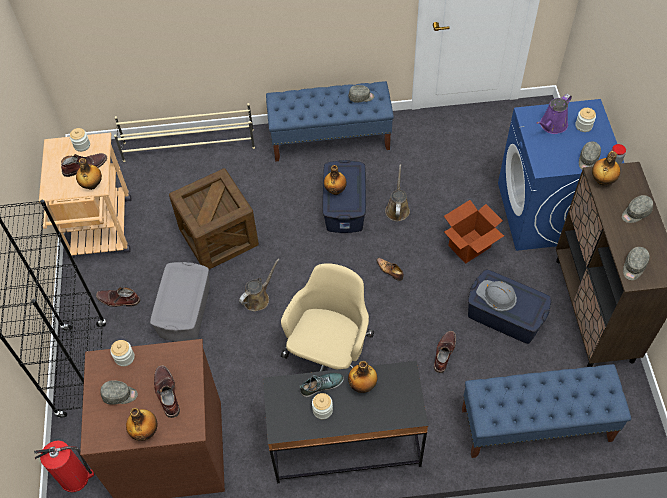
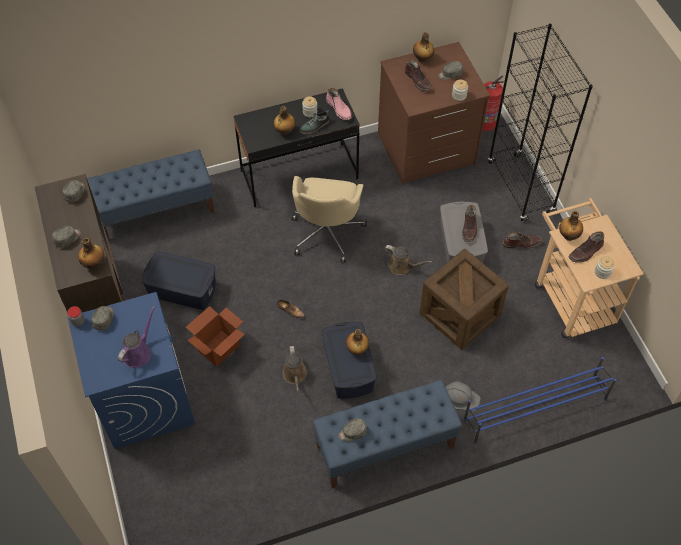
camera: 165 degrees right, 0 degrees up
beige shoe rack [114,103,255,162] -> blue shoe rack [463,357,616,444]
brown watering can [239,258,280,311] -> brown watering can turned 90 degrees counterclockwise [384,245,432,275]
brown boot [434,331,456,373] -> brown boot moved to [462,205,477,242]
grey hard hat [476,280,517,311] -> grey hard hat moved to [446,381,480,411]
jar [575,108,596,132] -> none
none -> pink boot [326,88,352,120]

